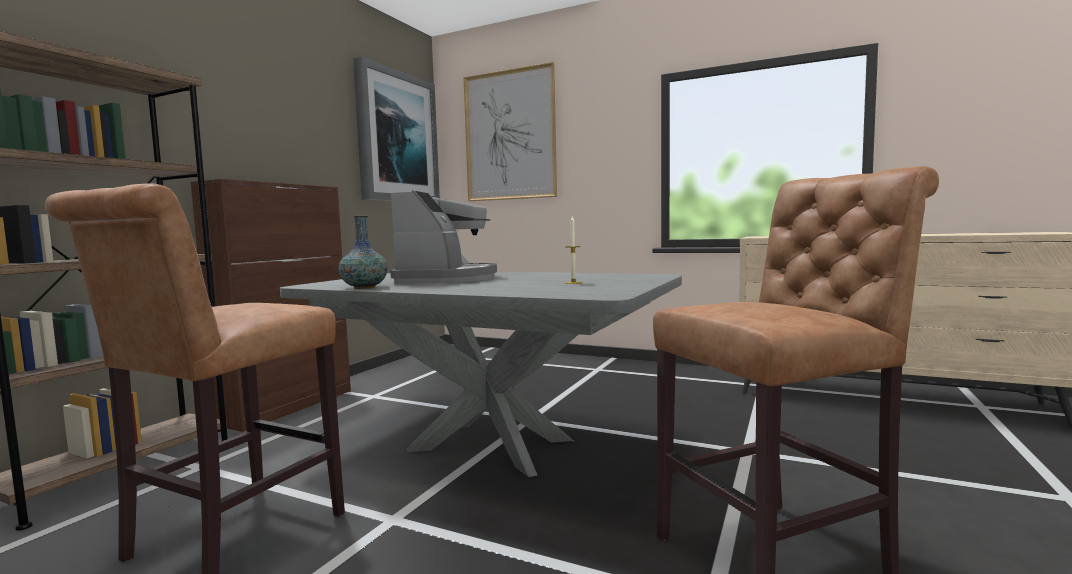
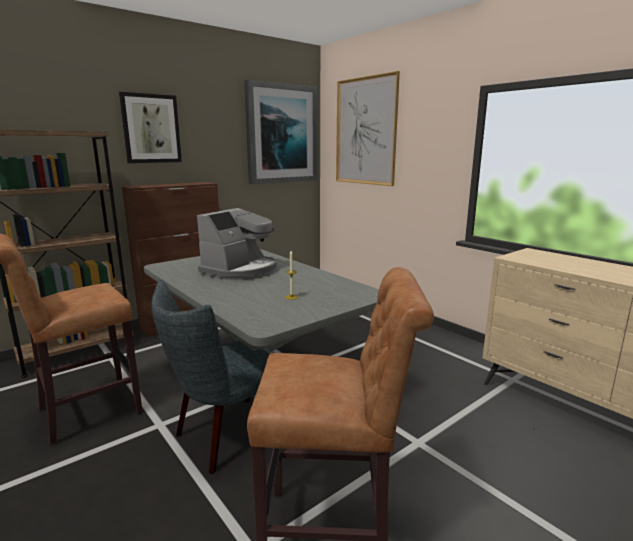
camera: 25 degrees right, 10 degrees up
vase [338,216,388,289] -> none
none -> picture [119,92,182,163]
none -> grey chair [152,280,270,474]

